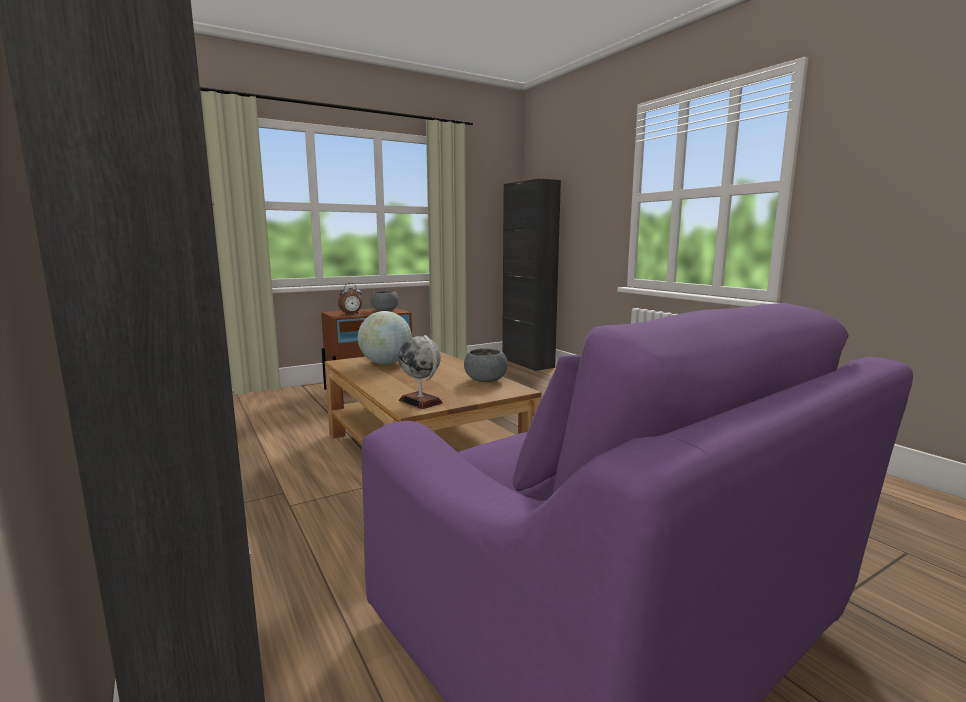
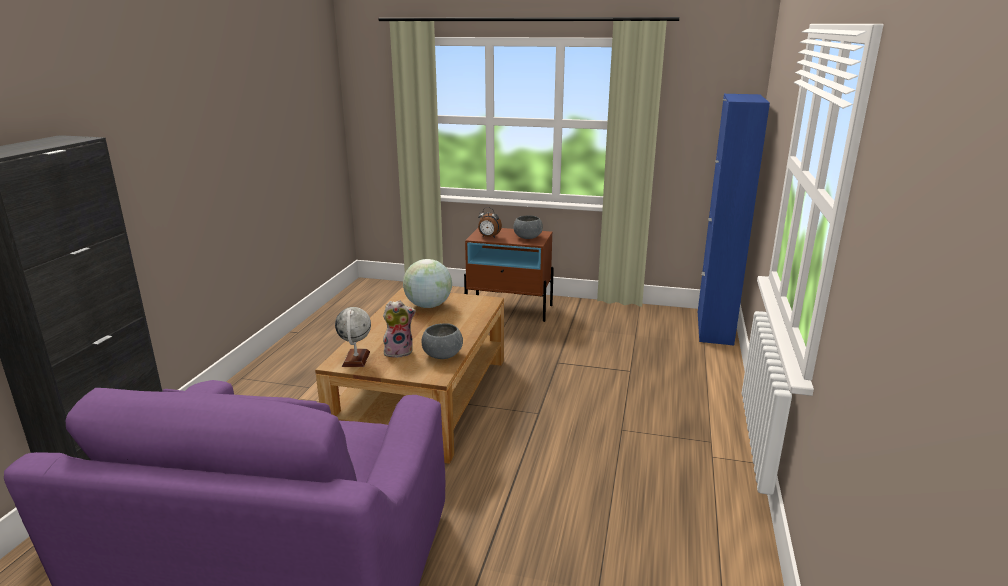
camera: 45 degrees right, 10 degrees up
black cabinet [502,178,561,371] -> blue cabinet [698,94,770,345]
none -> plush toy [383,300,416,358]

